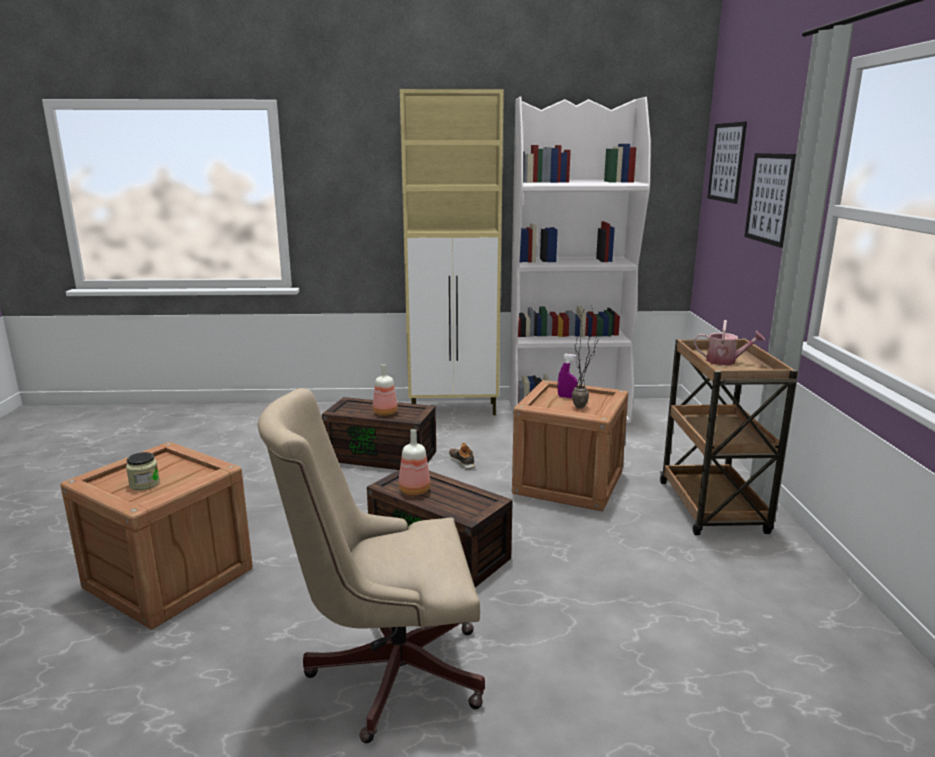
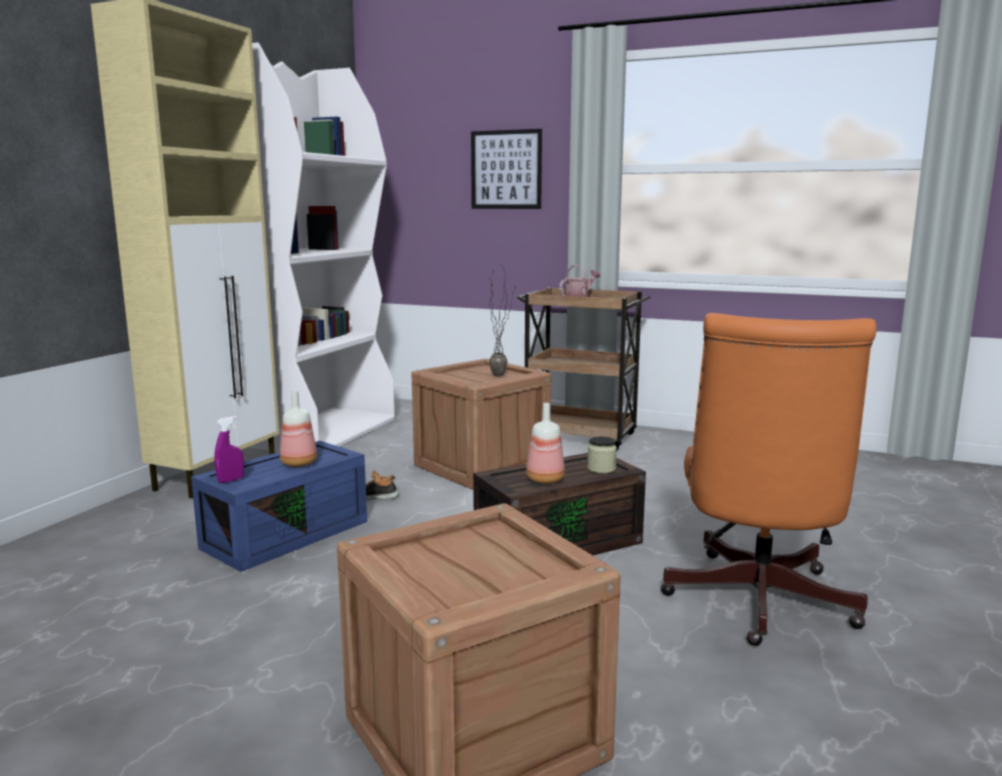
camera: 65 degrees left, 5 degrees down
jar [126,452,160,490] -> jar moved to [587,436,617,473]
beige office chair [258,388,485,743] -> orange office chair [660,313,877,646]
brown storage box [322,397,436,470] -> blue storage box [191,441,367,572]
purple spray bottle [558,354,577,398] -> purple spray bottle moved to [214,416,244,483]
picture [707,122,747,204] -> none

